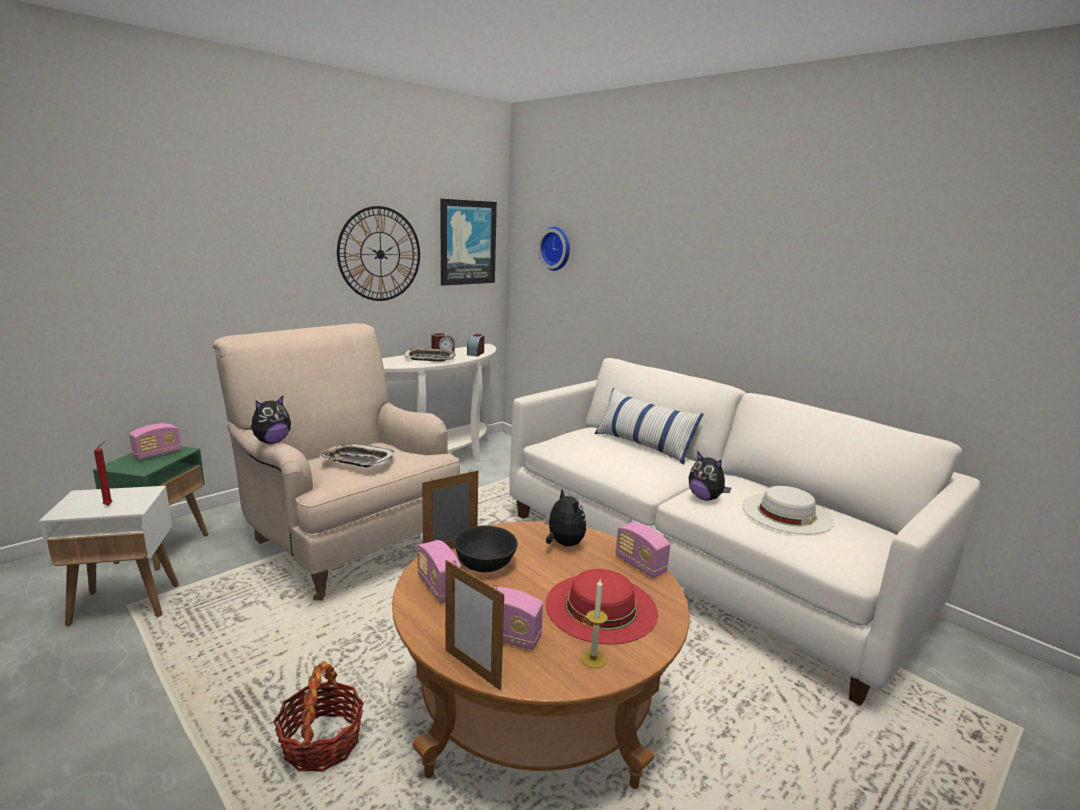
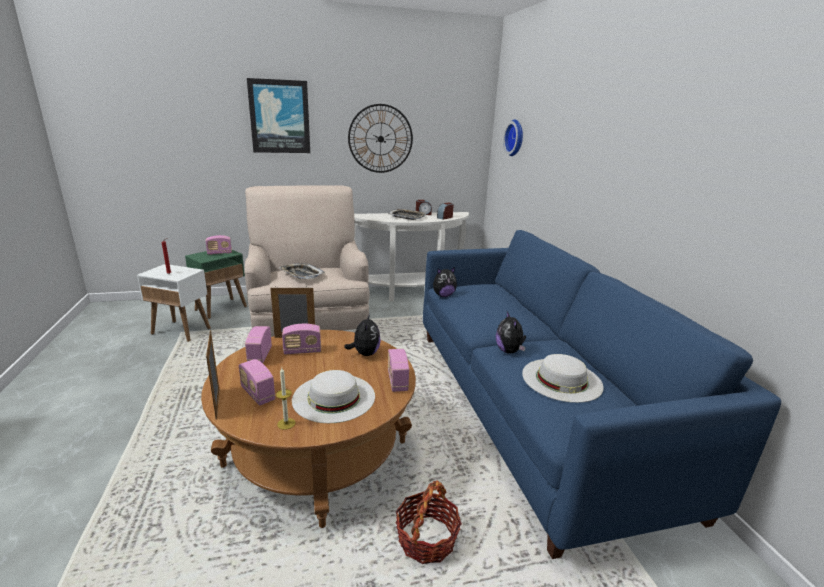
camera: 30 degrees right, 5 degrees up
plush toy [251,396,291,444] -> plush toy moved to [433,267,457,297]
basket [273,661,364,772] -> basket moved to [396,481,462,564]
picture [441,199,497,286] -> picture moved to [247,78,310,153]
black bowl [454,525,518,572] -> radio [282,324,321,355]
white sofa [509,358,980,706] -> blue sofa [423,230,781,559]
red hat [545,569,658,645] -> white hat [292,370,375,423]
pillow [594,388,704,465] -> none

